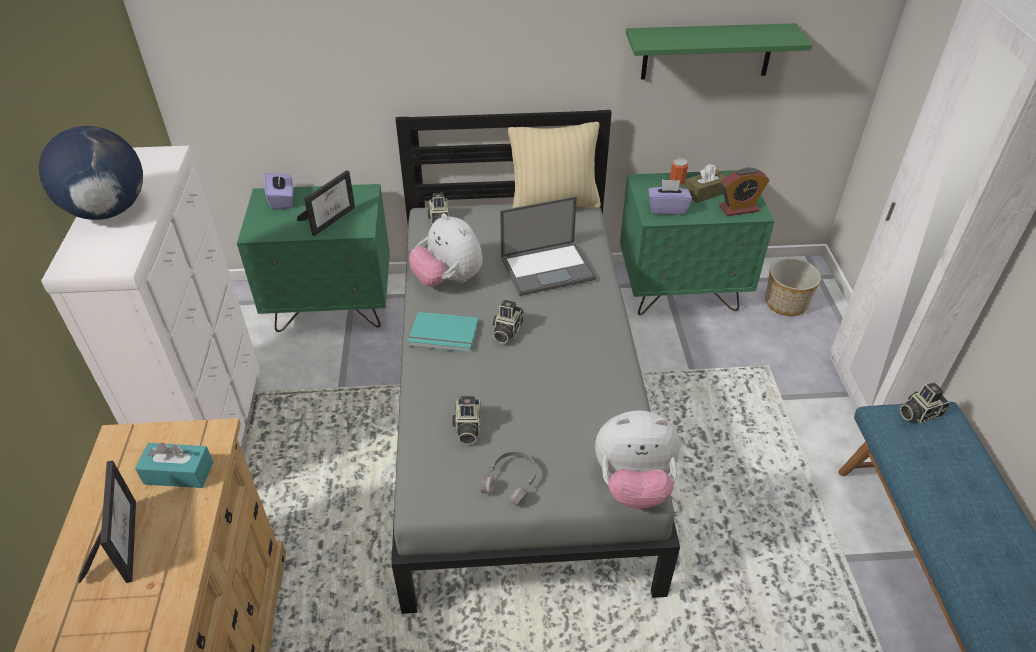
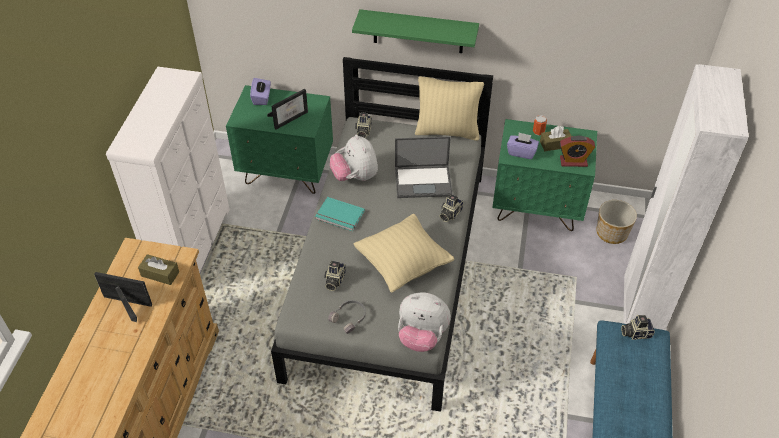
camera: 15 degrees right, 5 degrees up
globe [39,126,143,220] -> none
picture frame [78,460,136,584] -> picture frame turned 75 degrees counterclockwise [94,272,152,322]
turquoise tissue box [135,443,213,488] -> brown tissue box [138,254,179,285]
camera [492,300,524,344] -> camera moved to [440,194,464,222]
green shelf [626,23,813,80] -> green shelf moved to [352,9,479,53]
none -> beige pillow [353,214,454,293]

